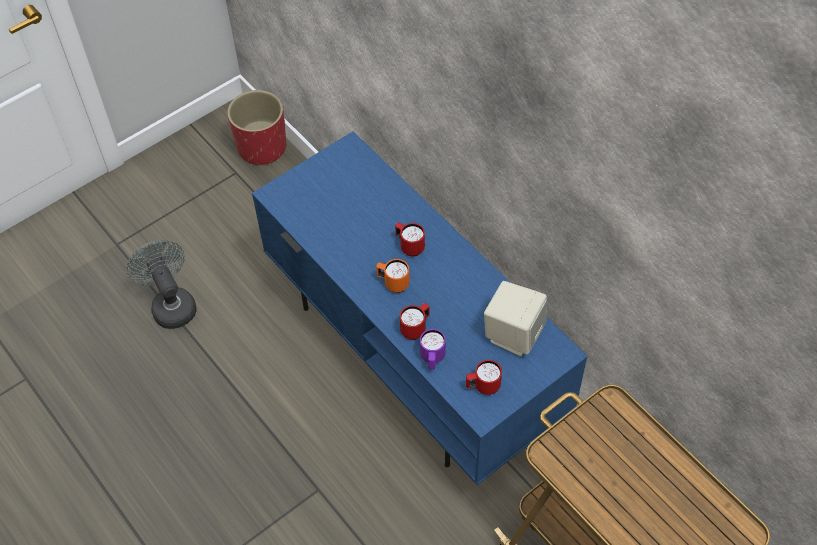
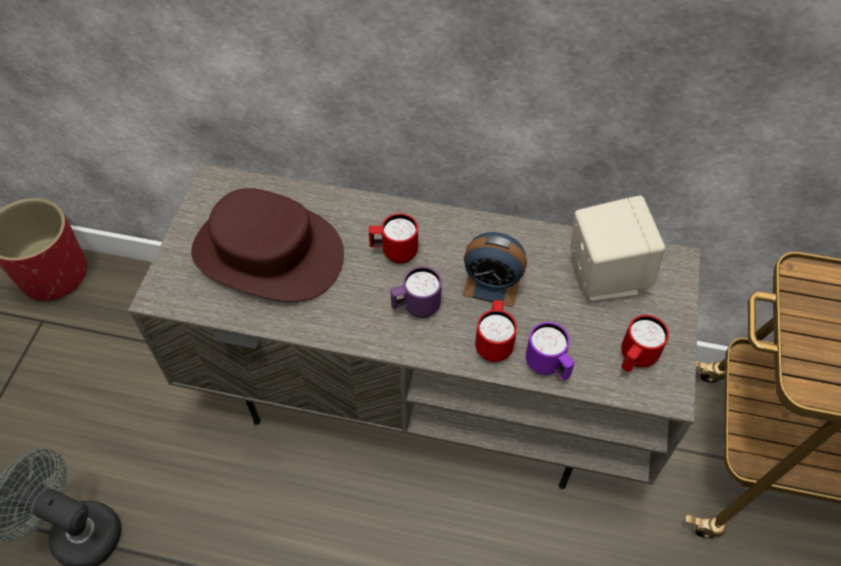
camera: 40 degrees left, 0 degrees up
blue tv stand [252,131,588,485] -> grey tv stand [128,163,700,489]
orange mug [376,259,410,293] -> purple mug [390,266,442,318]
none -> brown hat [191,188,344,302]
none -> alarm clock [462,232,527,307]

